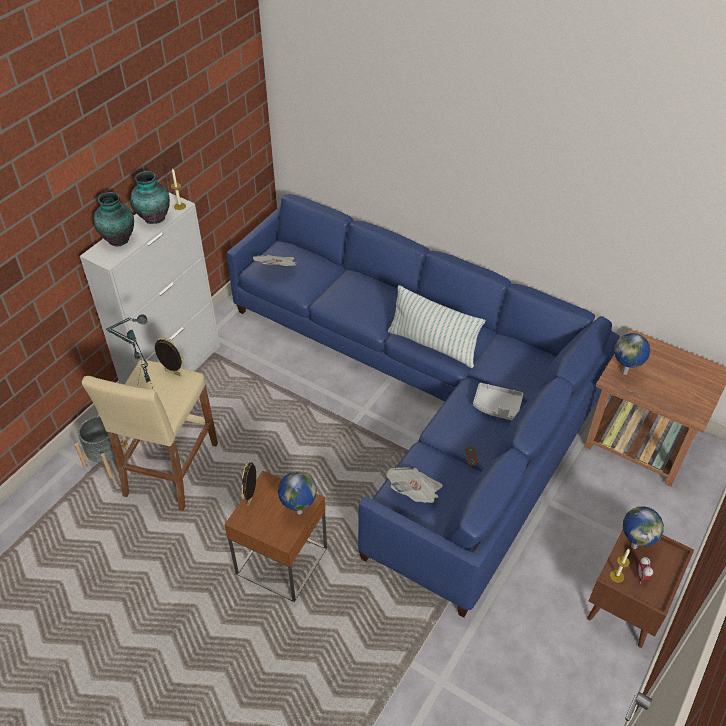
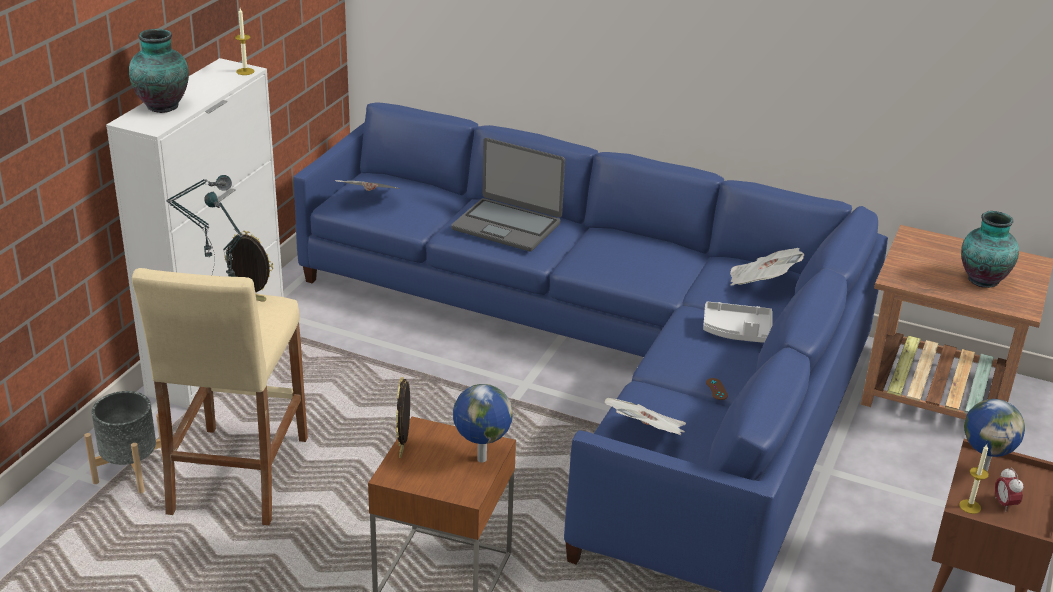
camera: 10 degrees left, 15 degrees down
vase [131,171,170,224] -> vase moved to [961,211,1019,288]
pillow [388,285,485,368] -> none
globe [614,333,650,375] -> none
none -> laptop [451,138,565,252]
none -> newspaper [730,248,804,286]

